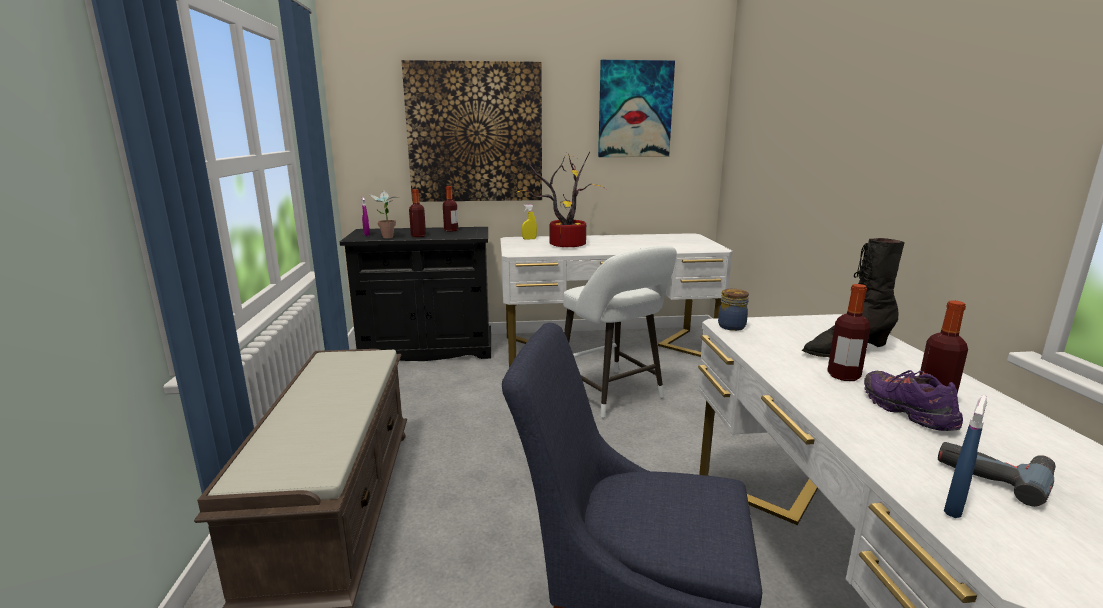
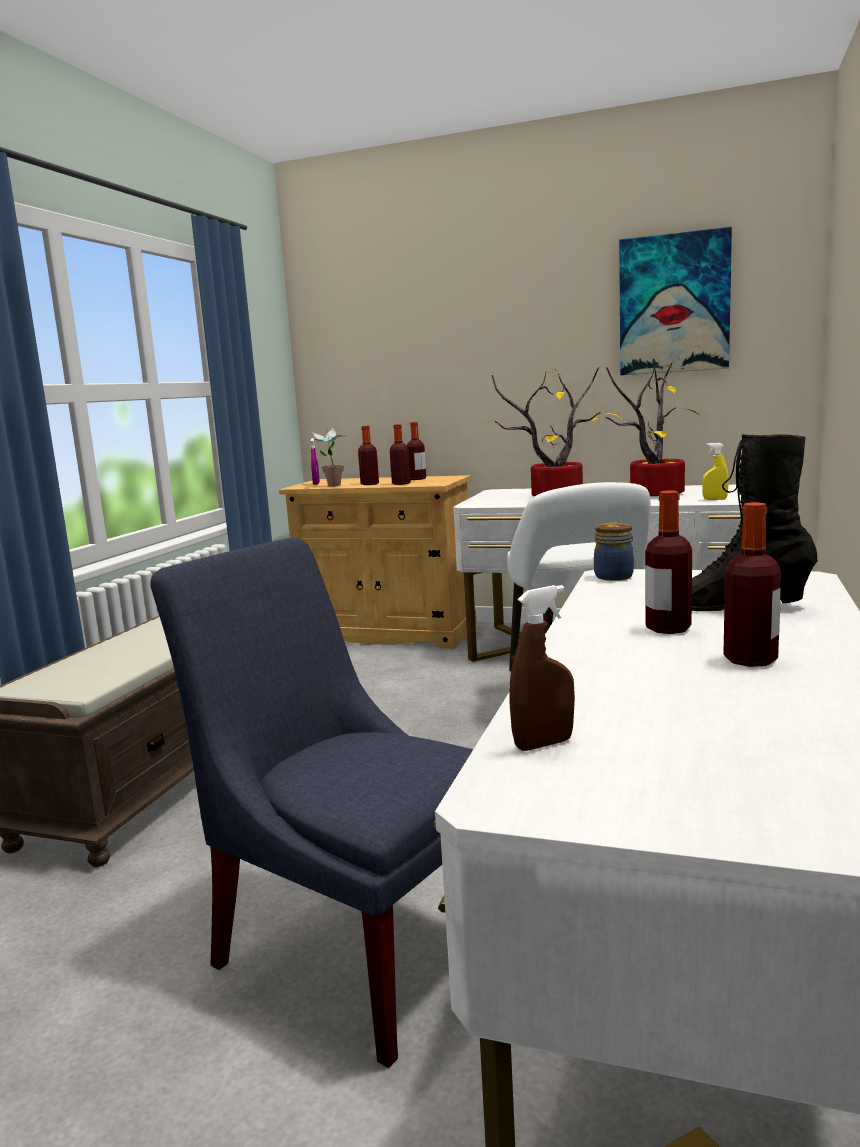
camera: 25 degrees right, 5 degrees down
black cabinet [340,227,491,361] -> beige cabinet [279,475,477,648]
picture [402,60,542,202] -> none
yellow spray bottle [522,204,537,240] -> yellow spray bottle moved to [702,443,729,500]
purple shoe [864,370,963,431] -> none
power drill [938,442,1056,507] -> none
blue spray bottle [944,395,987,518] -> brown spray bottle [510,585,575,751]
none -> bottle [390,424,411,485]
none -> potted plant [591,363,700,496]

